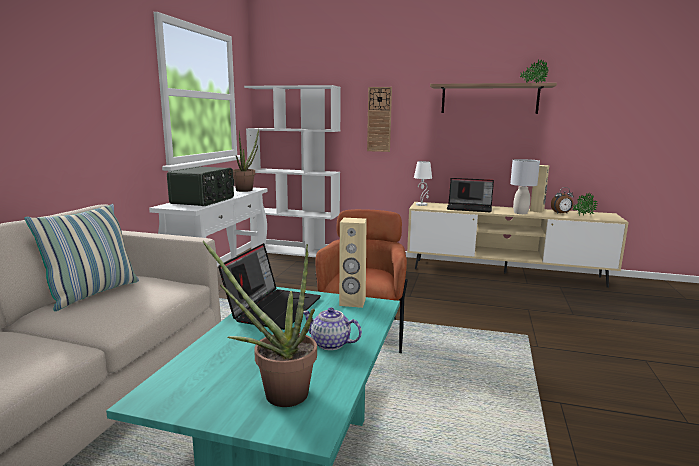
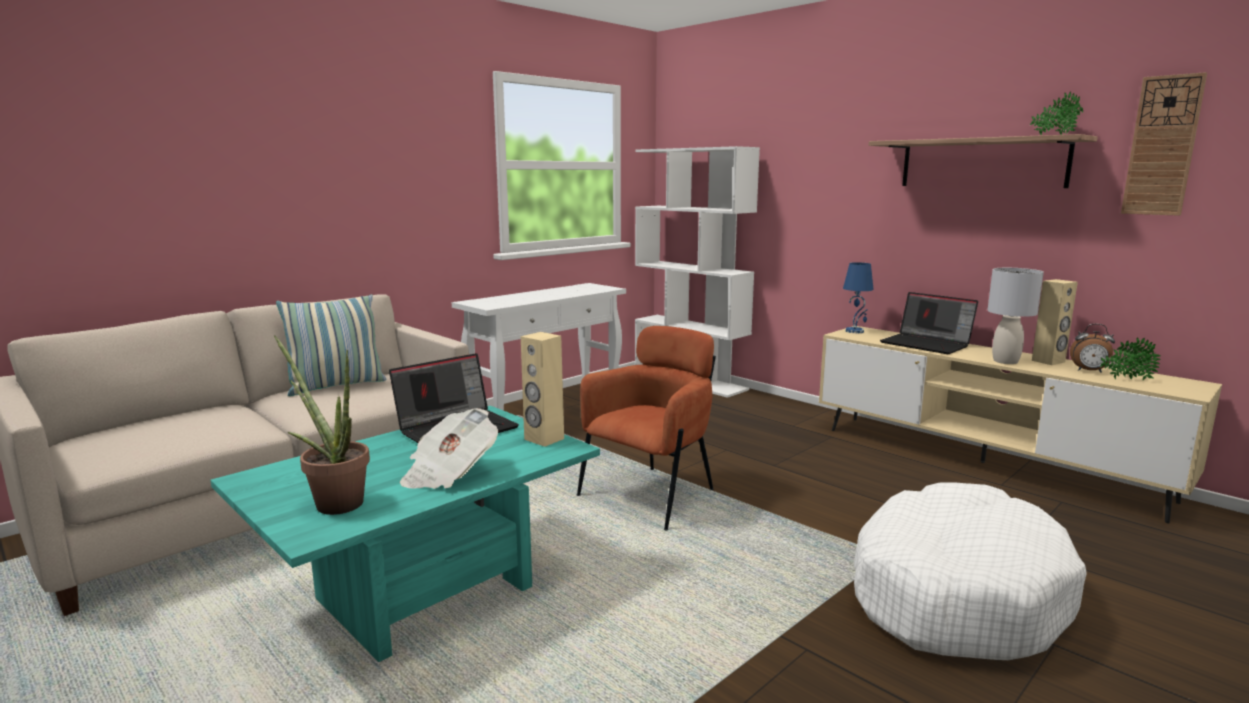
camera: 30 degrees right, 0 degrees up
radio [167,166,234,206] -> none
potted plant [233,129,259,192] -> none
teapot [303,307,362,350] -> newspaper [400,408,498,489]
wall clock [367,87,392,152] -> wall clock moved to [1121,72,1207,216]
white table lamp [414,161,432,206] -> blue table lamp [843,262,874,333]
none -> white dog bed [854,482,1087,660]

